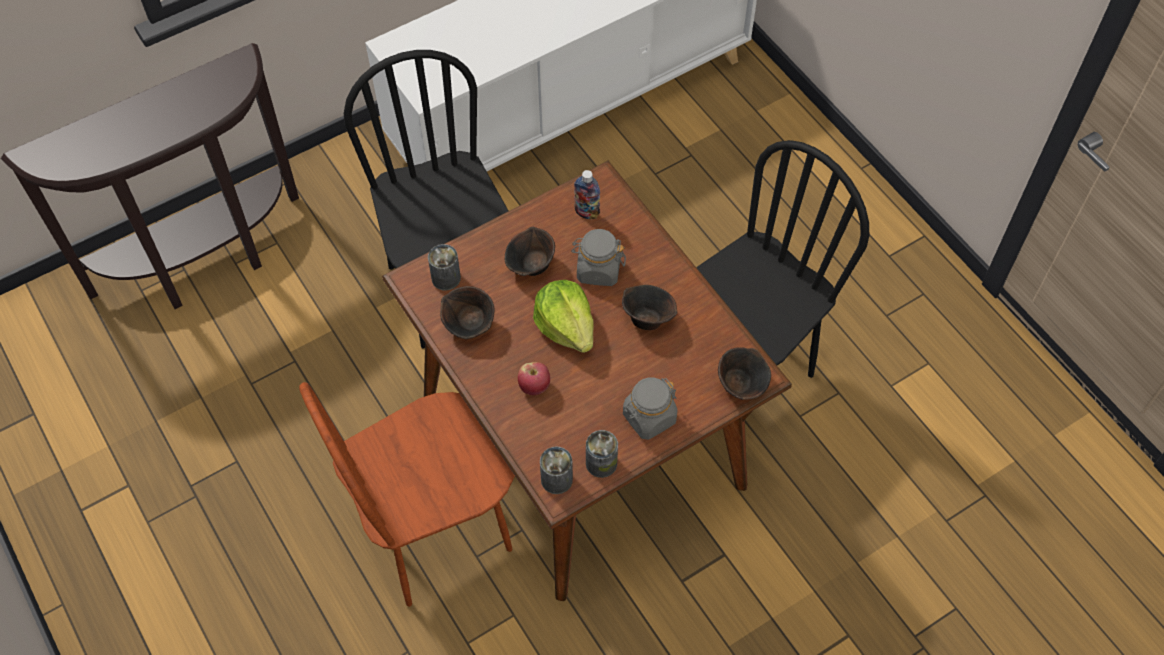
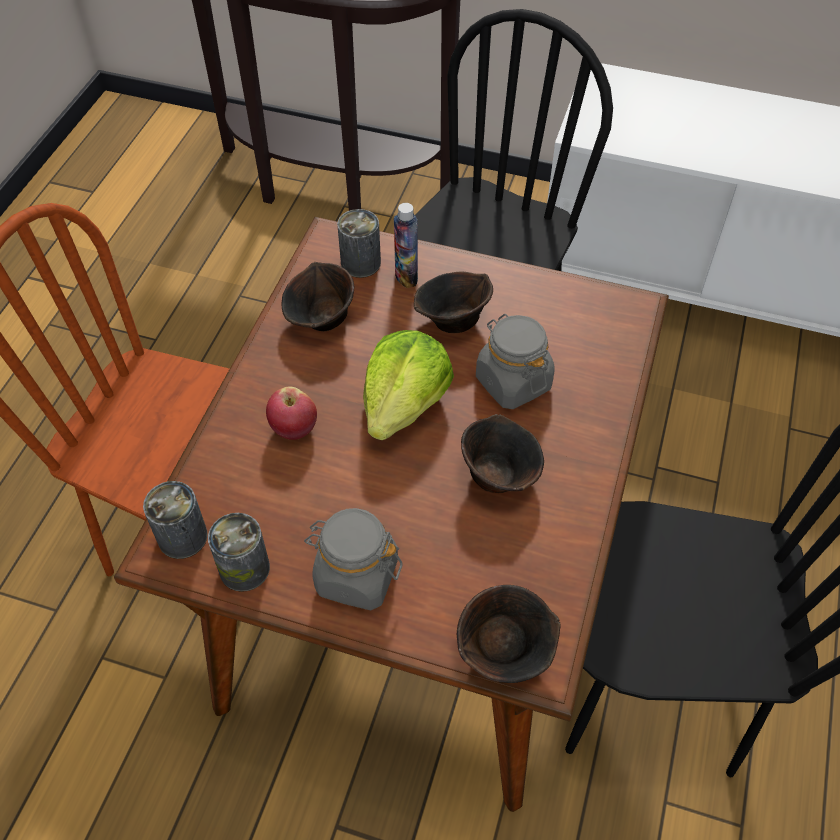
camera: 50 degrees right, 5 degrees down
bottle [574,170,600,219] -> bottle moved to [394,203,418,288]

